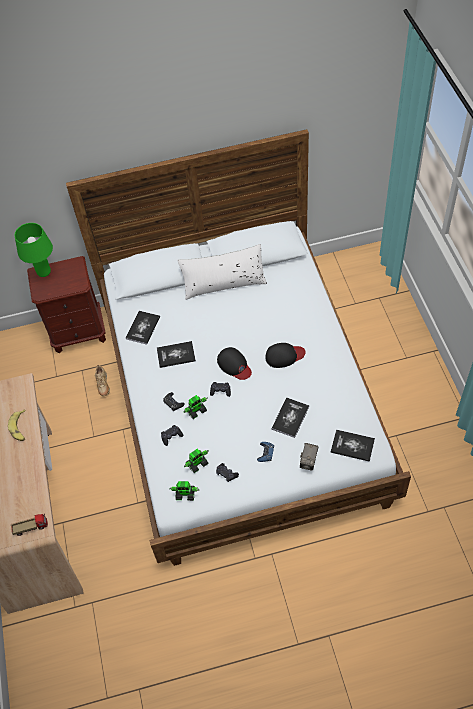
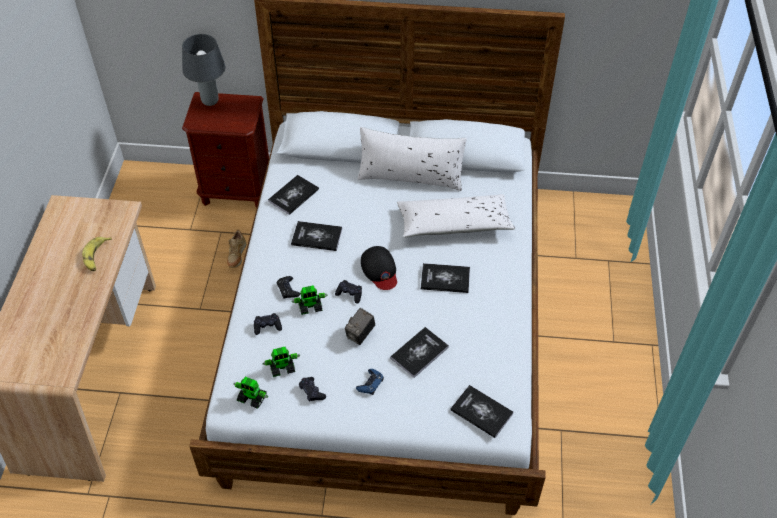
camera: 15 degrees right, 5 degrees down
toy truck [11,514,48,536] -> none
green table lamp [15,223,53,277] -> grey table lamp [182,34,226,106]
black cap [265,343,306,368] -> book [421,263,470,293]
camera [300,443,318,471] -> camera moved to [345,308,375,345]
none -> white pillow [397,194,515,237]

